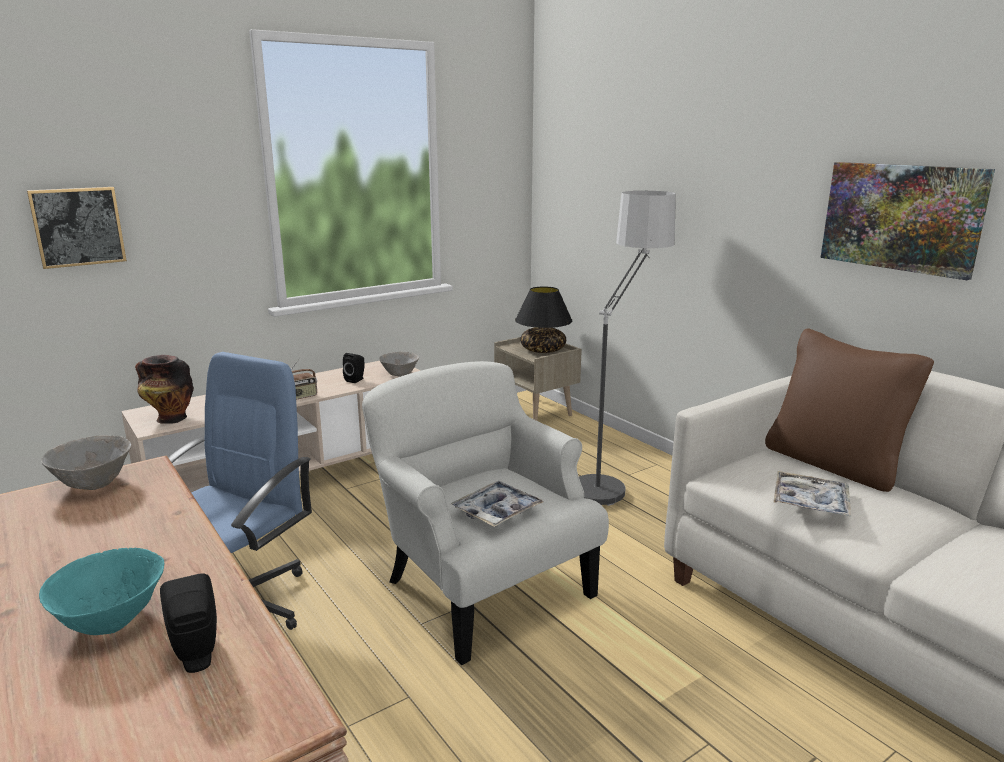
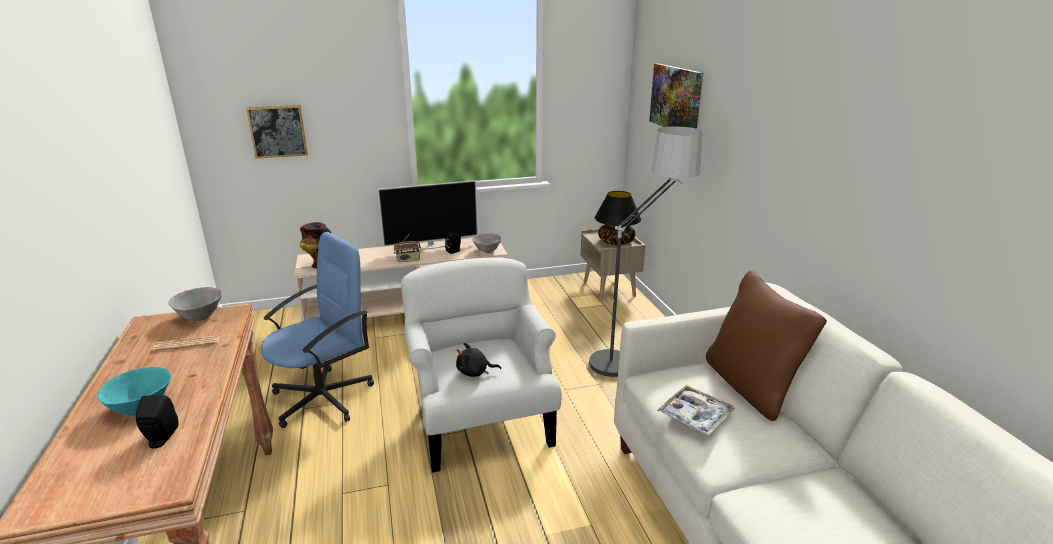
camera: 20 degrees right, 5 degrees up
tray [451,481,544,527] -> black plush toy [456,343,501,377]
picture [821,162,995,280] -> picture moved to [649,63,703,129]
none -> newspaper [153,335,220,351]
none -> television [377,180,478,250]

